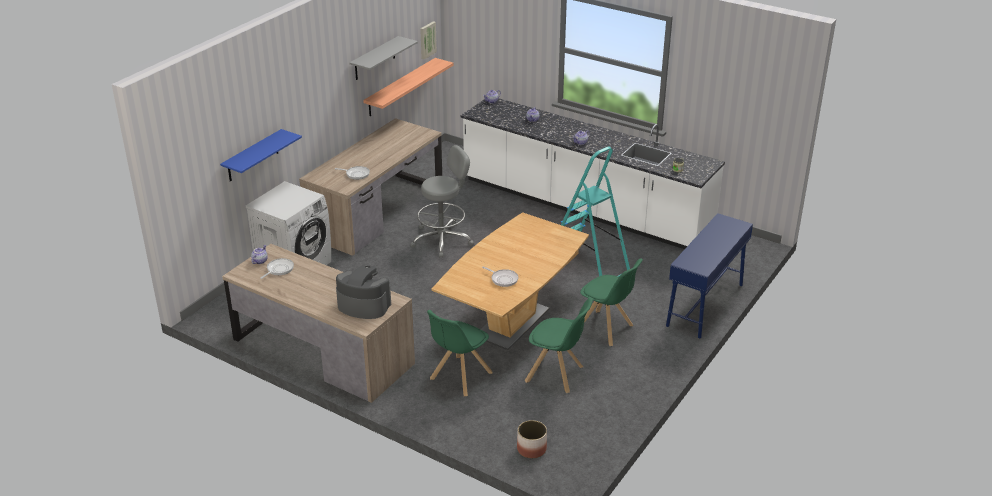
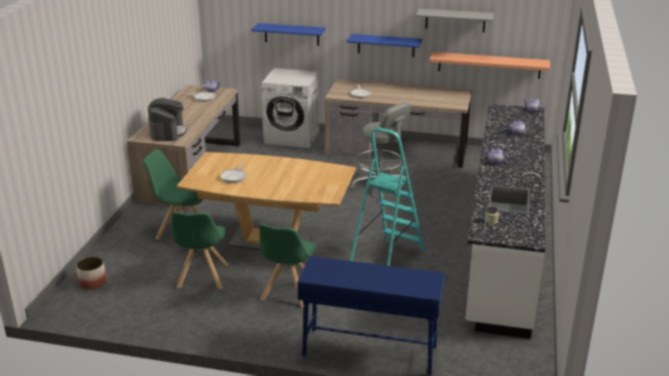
camera: 70 degrees right, 5 degrees down
picture [420,21,437,59] -> none
none -> blue shelf [347,34,422,57]

